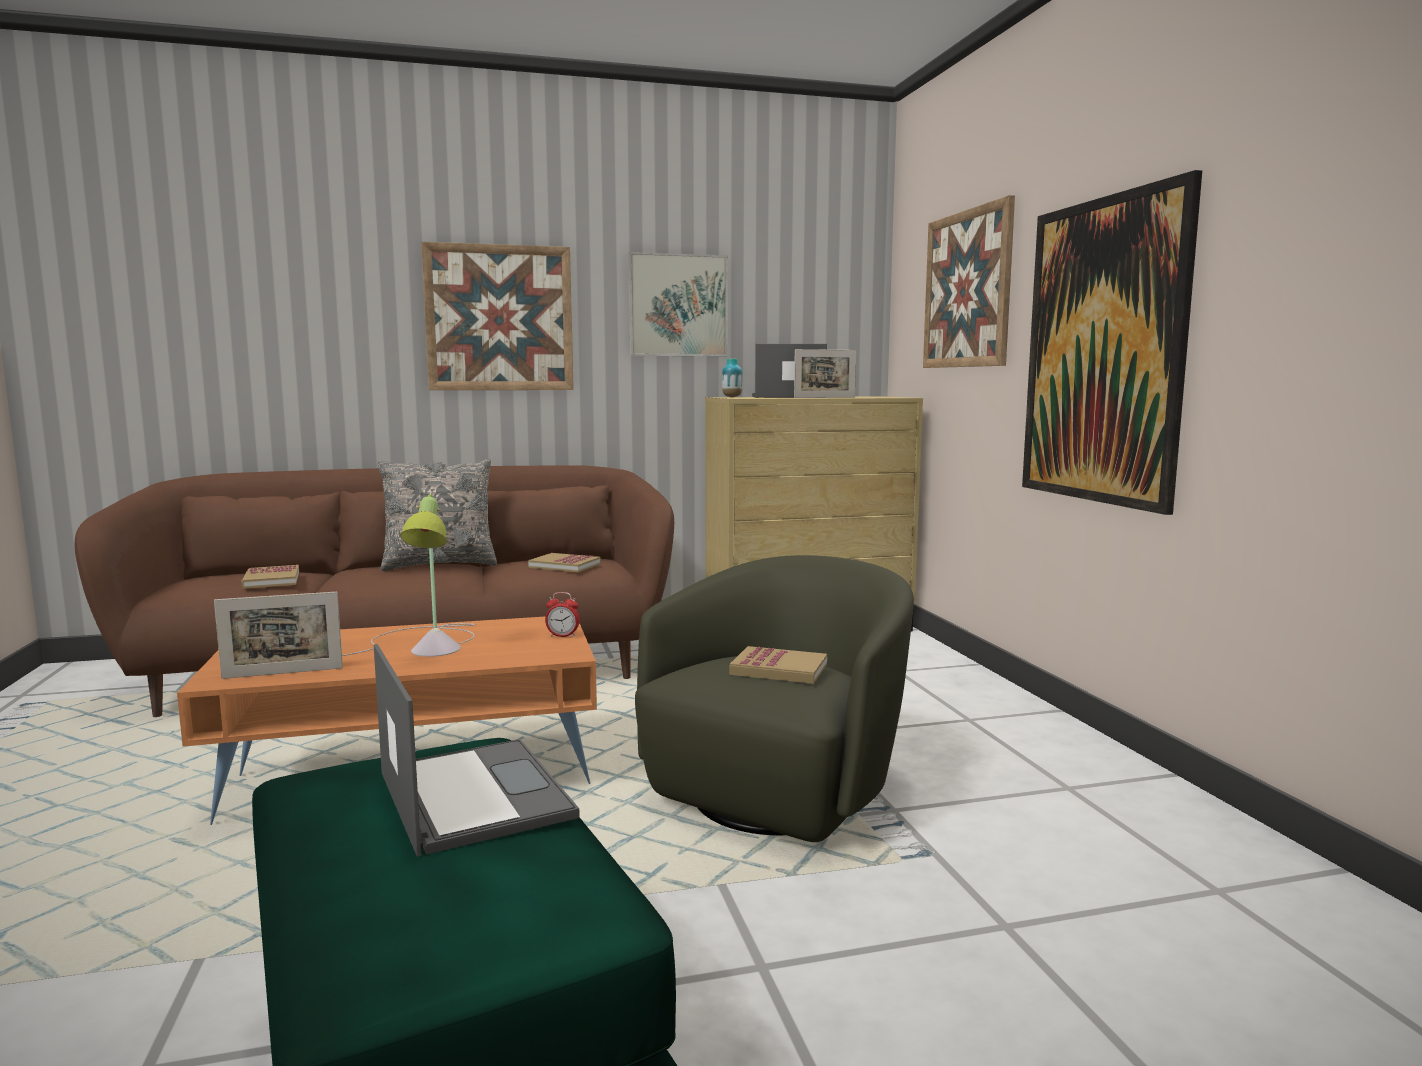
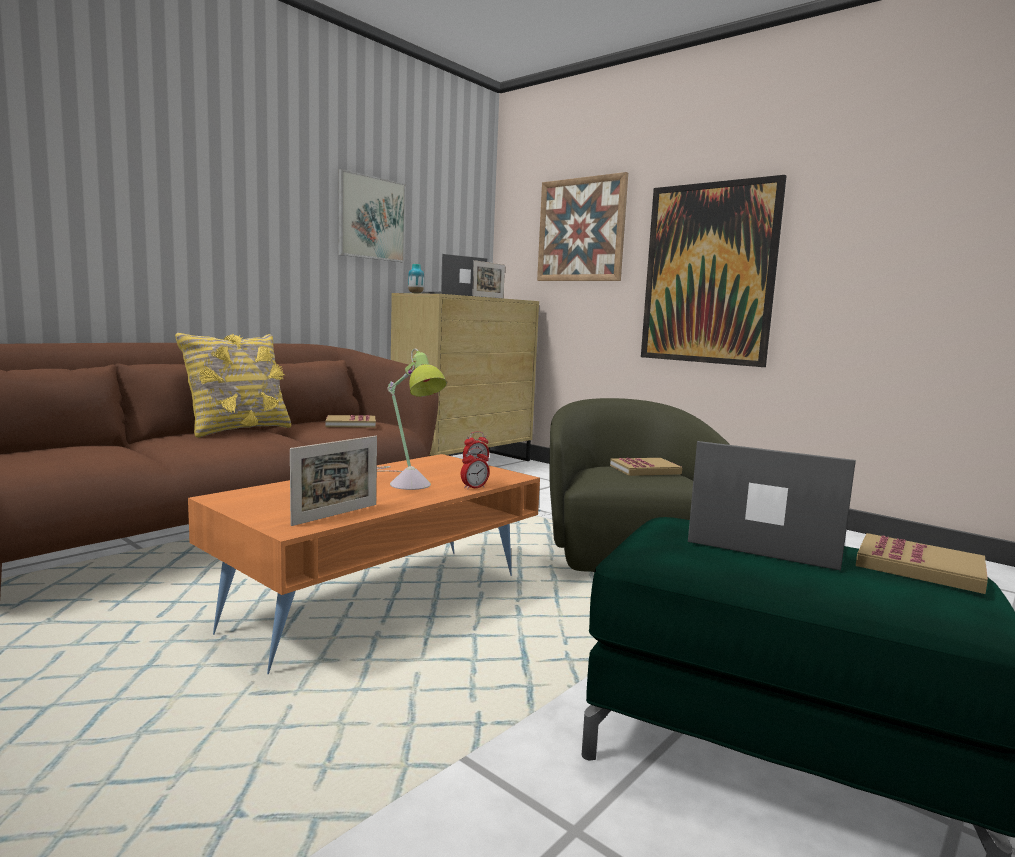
camera: 35 degrees left, 0 degrees up
book [241,565,299,589] -> book moved to [856,533,988,594]
grey pillow [378,459,497,571] -> yellow pillow [175,333,291,438]
picture [421,242,574,390] -> none
none -> alarm clock [461,448,490,490]

